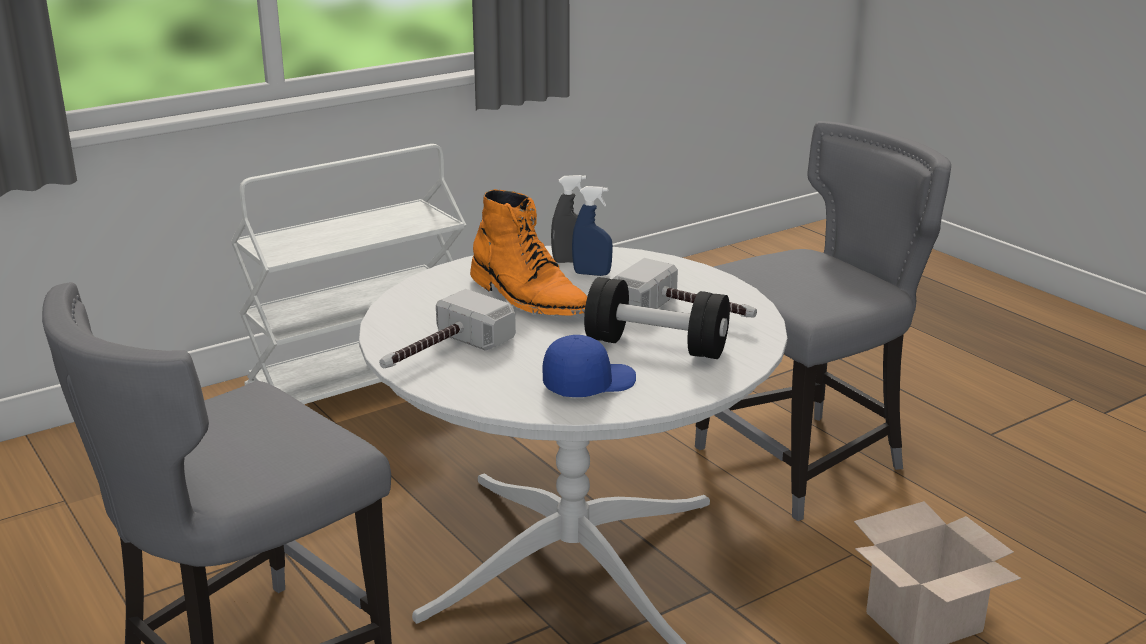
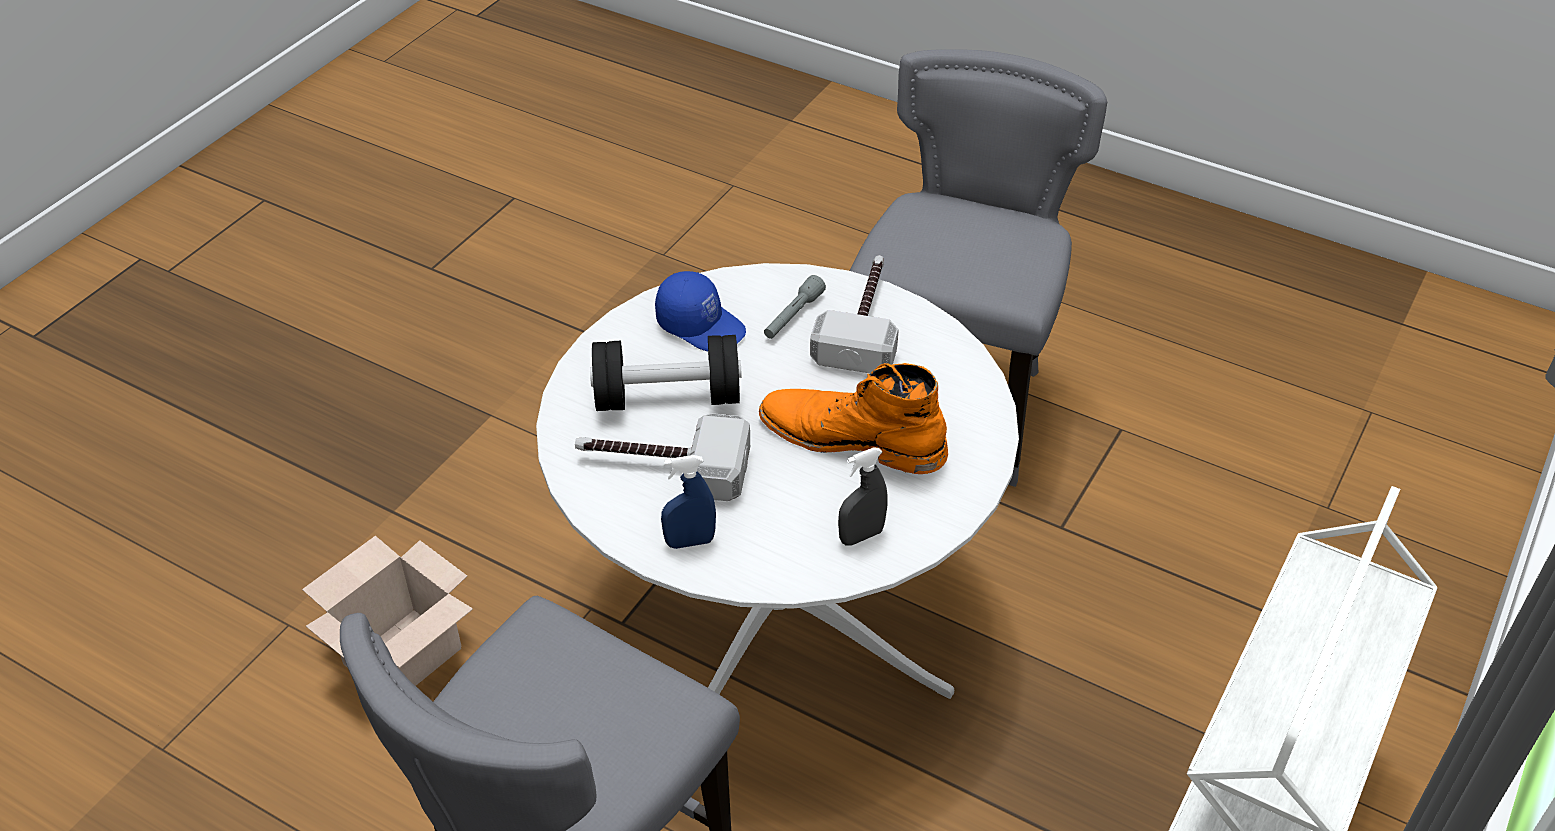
camera: 155 degrees right, 20 degrees up
blue cap [543,335,636,397] -> blue cap turned 90 degrees counterclockwise [655,271,746,351]
blue spray bottle [572,186,613,276] -> blue spray bottle moved to [661,455,716,549]
none -> grey flashlight [764,275,826,339]

